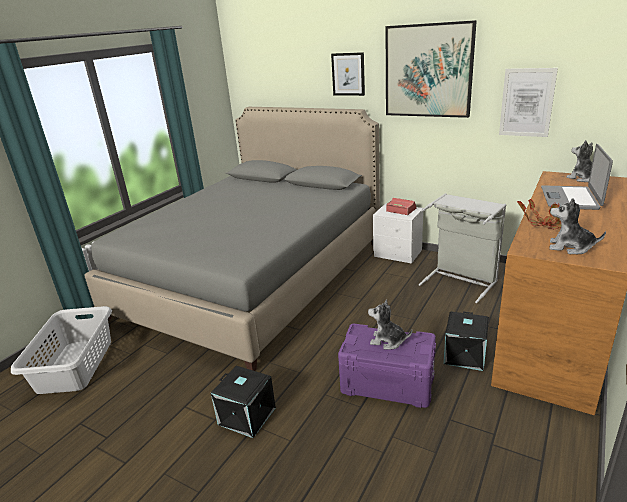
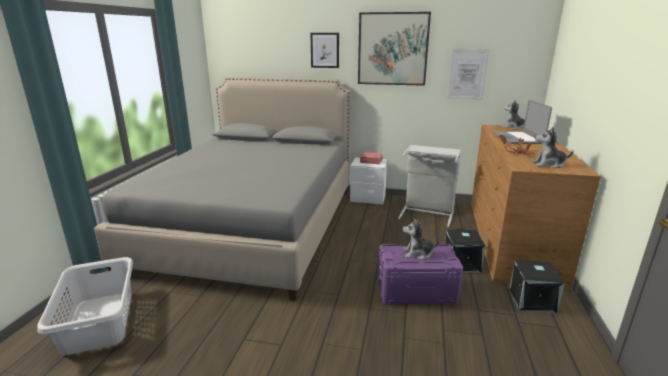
camera: 20 degrees left, 5 degrees down
black storage box [211,366,276,438] -> black storage box moved to [509,260,565,314]

